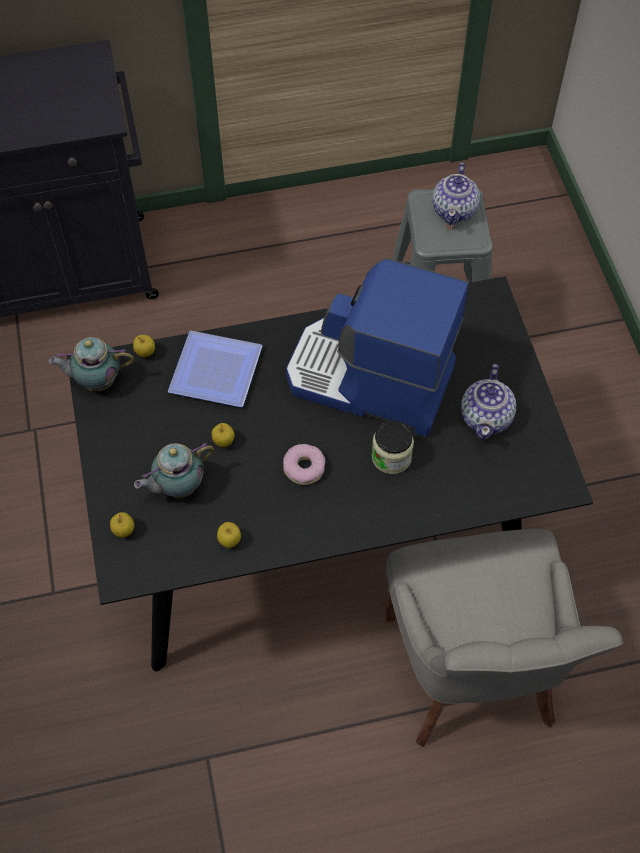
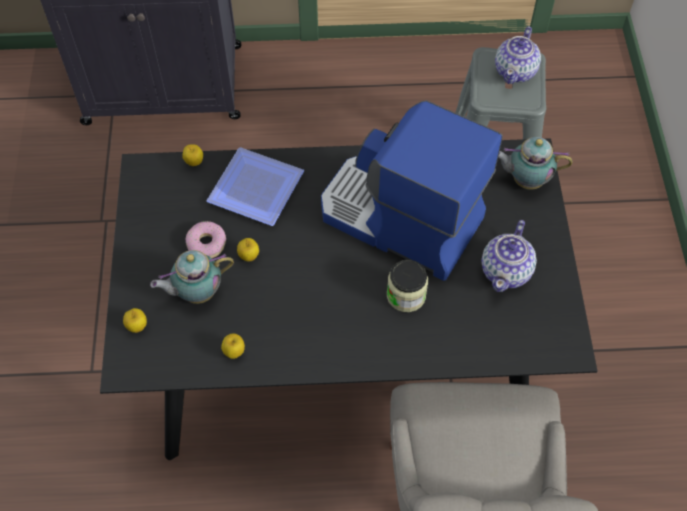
camera: 10 degrees right, 0 degrees up
teapot [49,337,134,391] -> teapot moved to [498,137,573,190]
donut [283,444,325,485] -> donut moved to [186,221,226,258]

